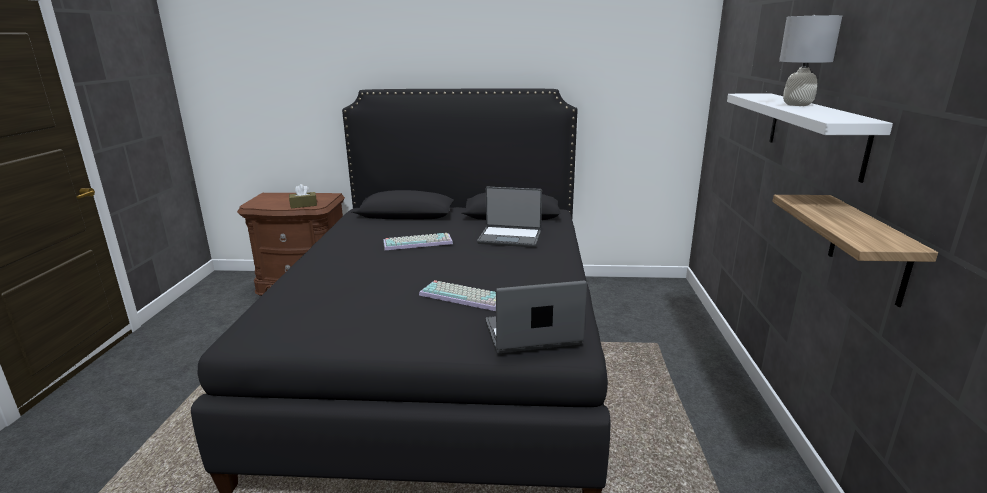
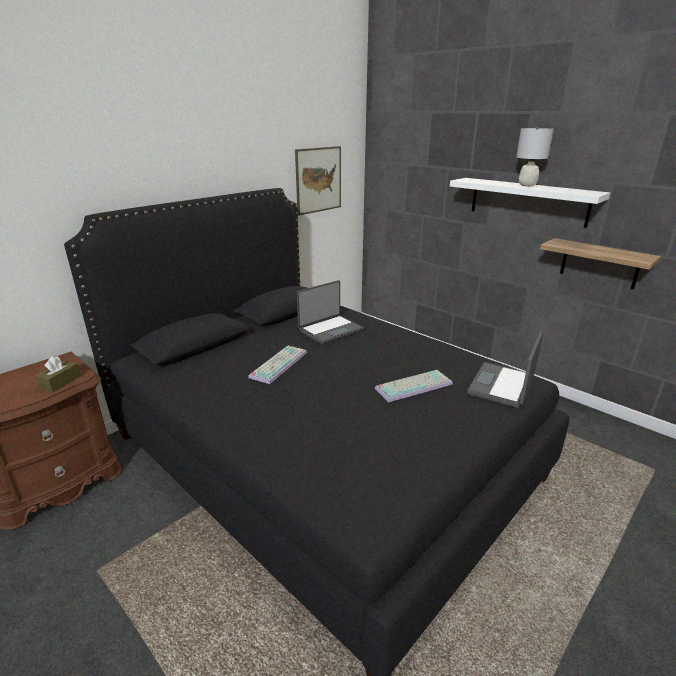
camera: 50 degrees left, 5 degrees up
none -> picture [295,146,341,216]

